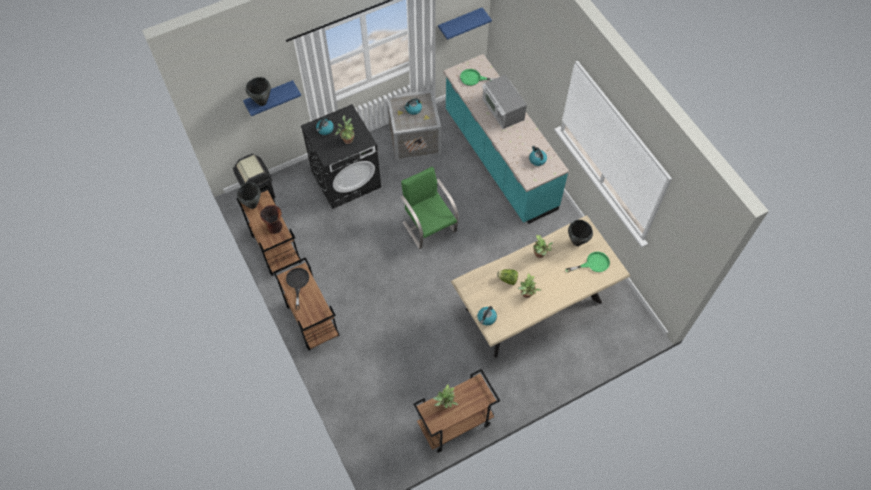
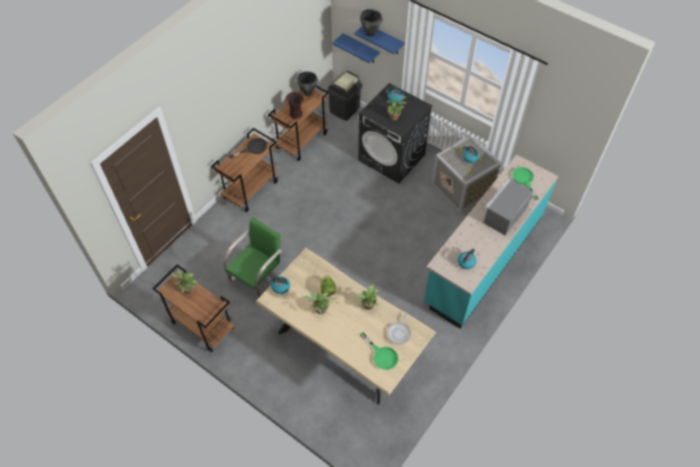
camera: 65 degrees right, 5 degrees down
green chair [401,167,459,249] -> green chair moved to [223,217,282,297]
blue shelf [438,7,492,40] -> blue shelf moved to [332,33,380,63]
black cooking pot [568,220,593,246] -> frying pan [387,312,411,344]

